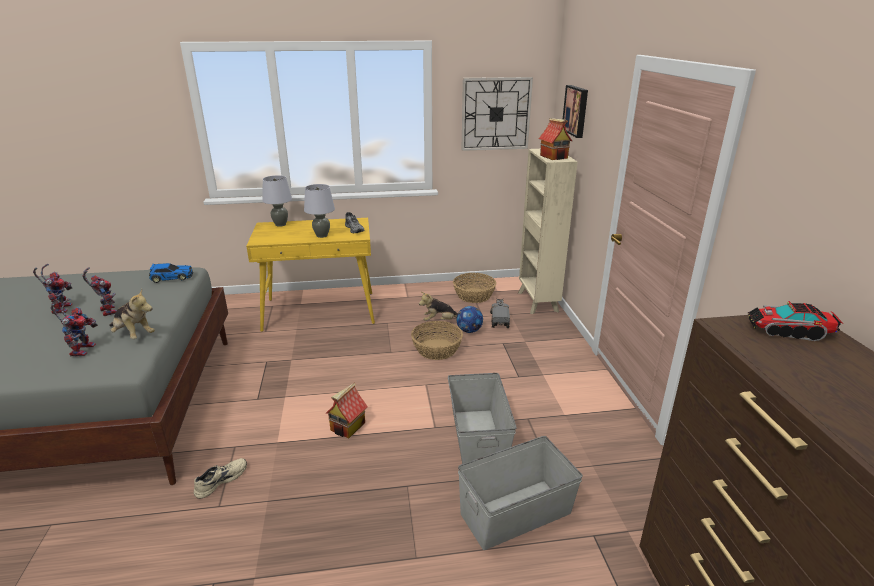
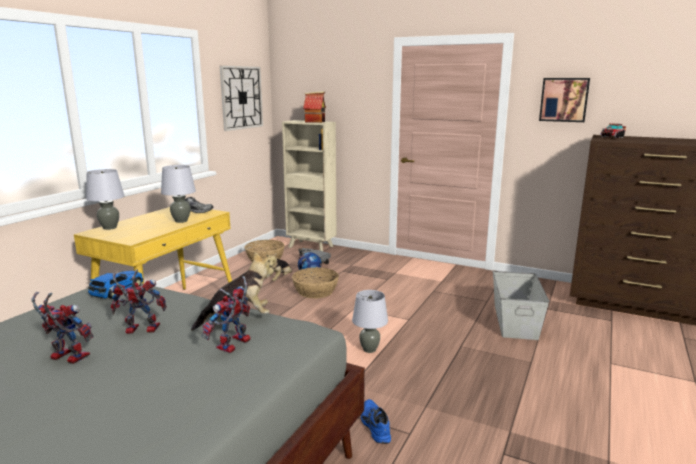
camera: 55 degrees left, 10 degrees down
toy robot [51,298,98,357] -> toy robot turned 90 degrees counterclockwise [201,276,251,353]
beige shoe [194,458,247,499] -> blue shoe [361,399,391,444]
toy house [326,382,368,438] -> grey table lamp [352,290,388,353]
grey storage box [448,373,517,464] -> none
picture [563,85,588,138] -> picture moved to [539,78,590,122]

